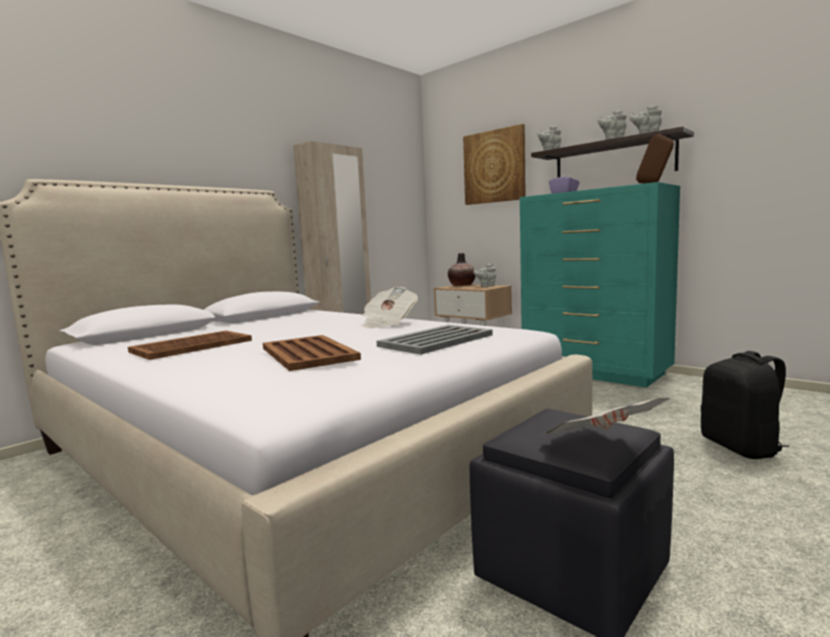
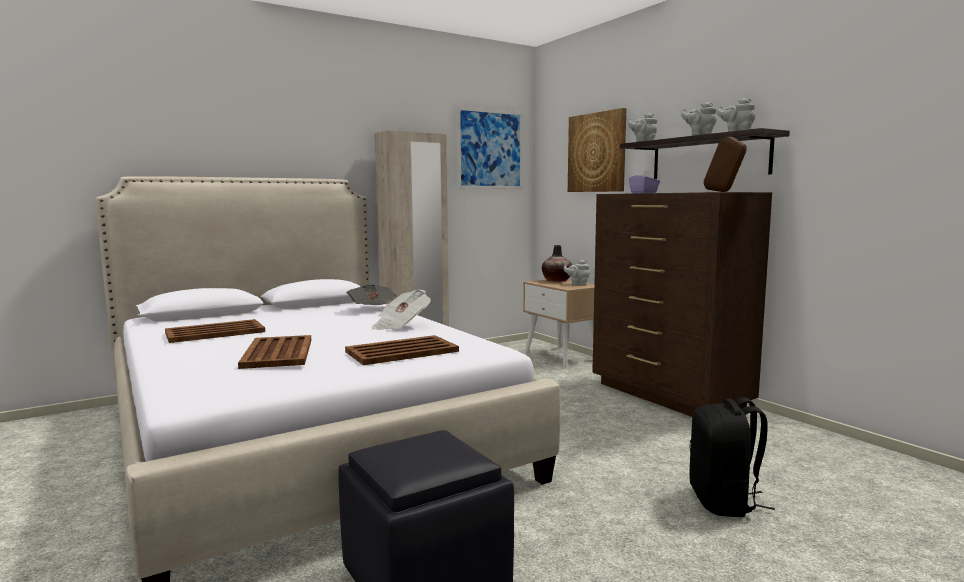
camera: 15 degrees right, 0 degrees up
grey tray [377,325,493,355] -> brown tray [345,335,459,365]
turquoise dresser [520,182,680,388] -> brown dresser [592,192,772,417]
newspaper [539,398,670,436] -> newspaper moved to [346,285,396,305]
none -> picture [457,107,523,189]

